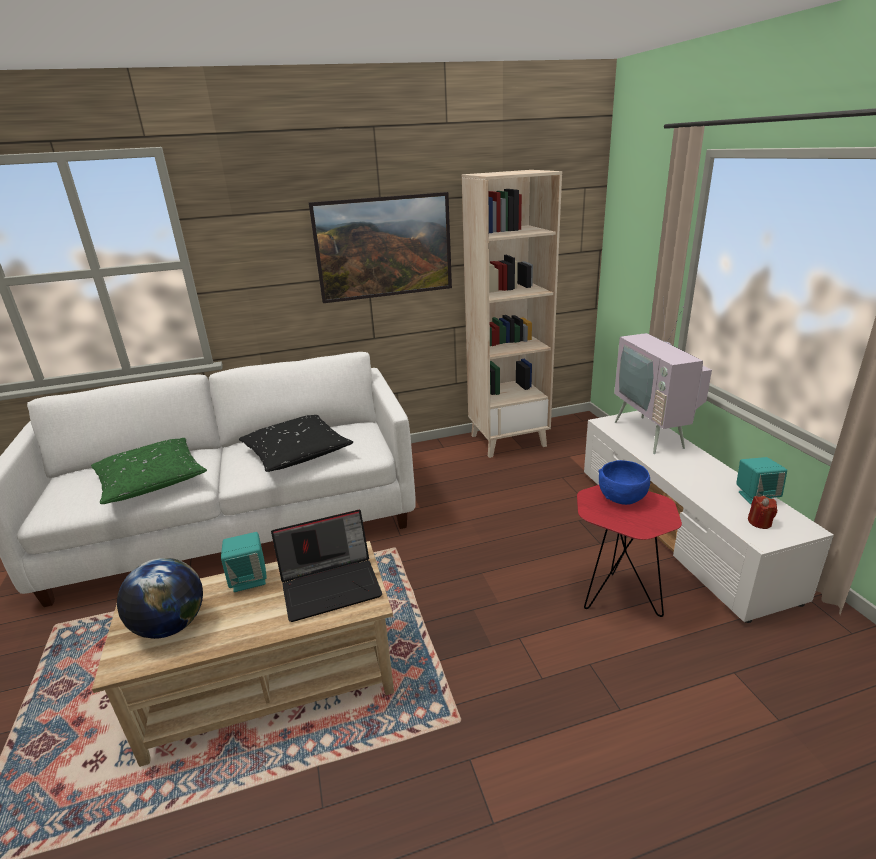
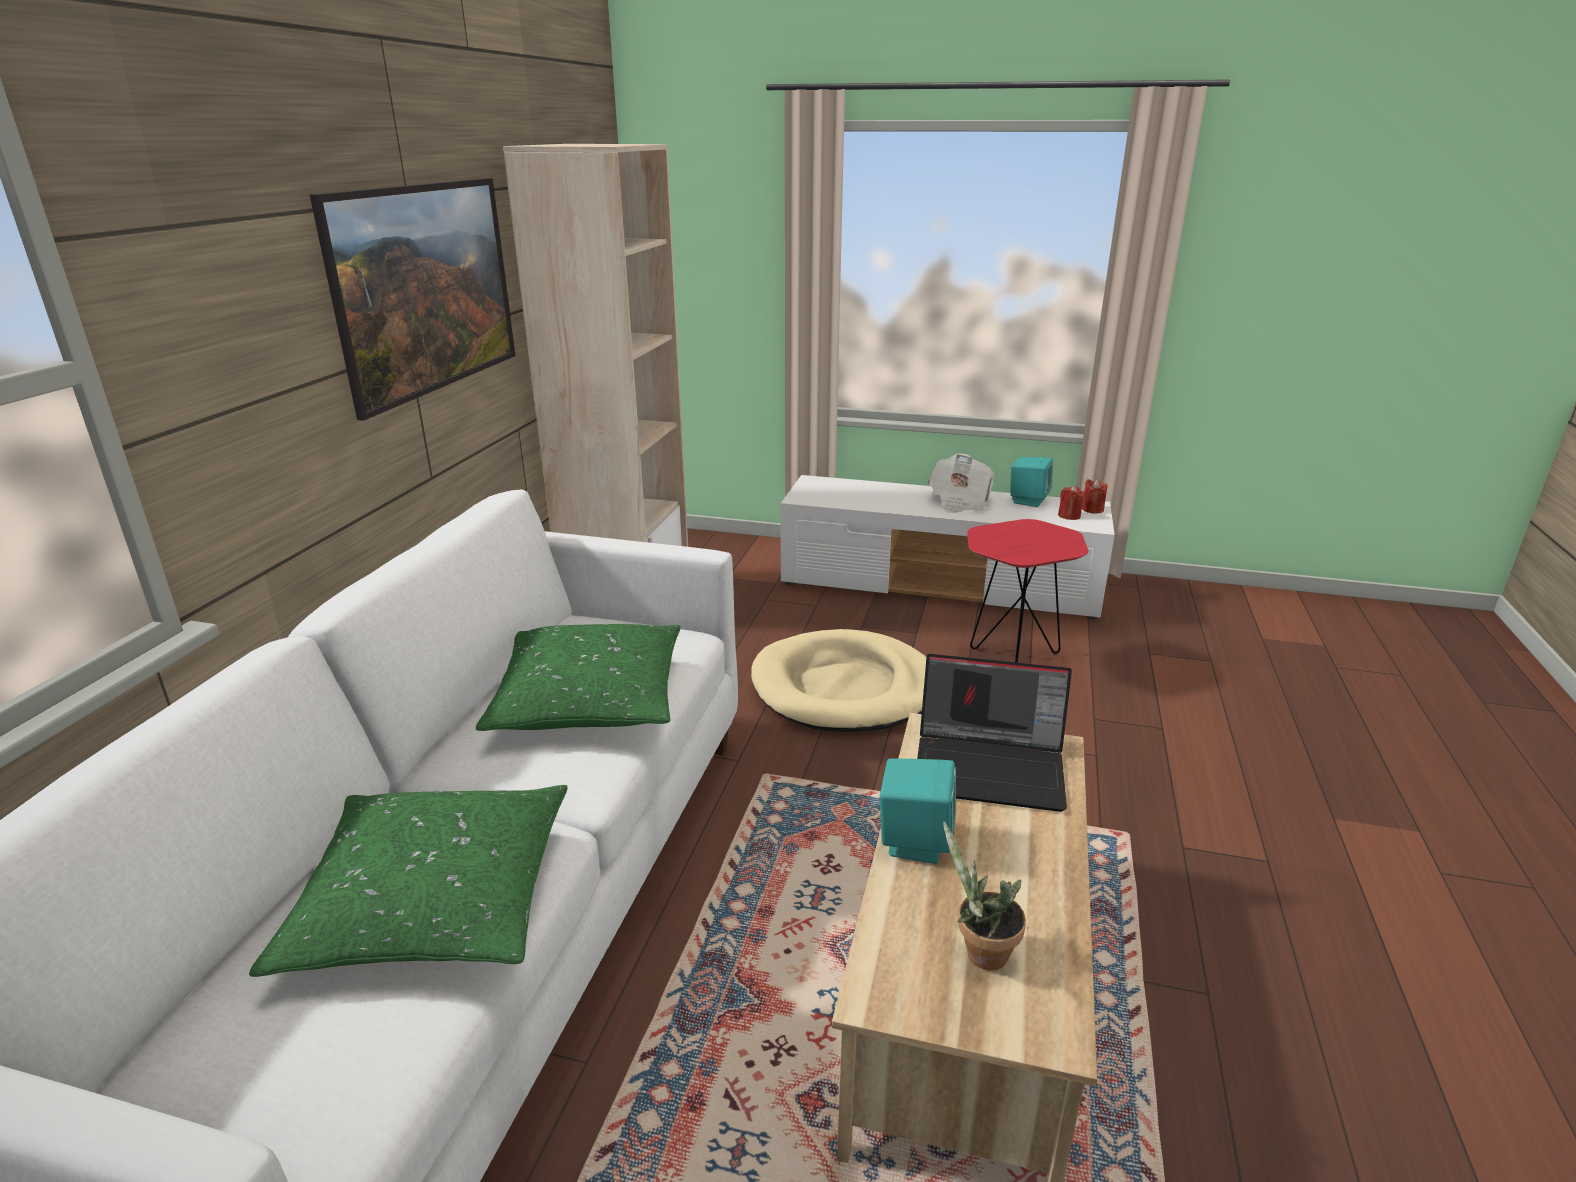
camera: 60 degrees left, 0 degrees up
globe [117,558,203,639] -> potted plant [943,822,1026,971]
black pillow [239,415,353,472] -> green pillow [476,624,680,731]
laptop [271,510,382,622] -> laptop turned 90 degrees clockwise [917,654,1072,812]
blue bowl [598,460,650,505] -> none
television [614,297,712,454] -> none
none -> beige dog bed [751,629,926,732]
none -> newspaper [928,454,995,513]
none -> red candle [1082,479,1107,514]

